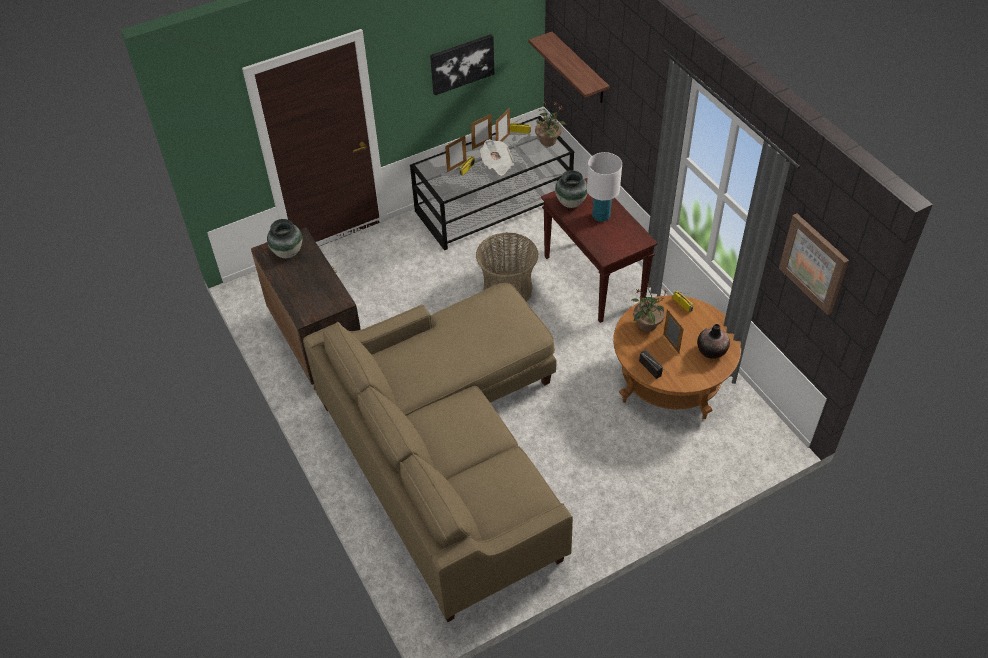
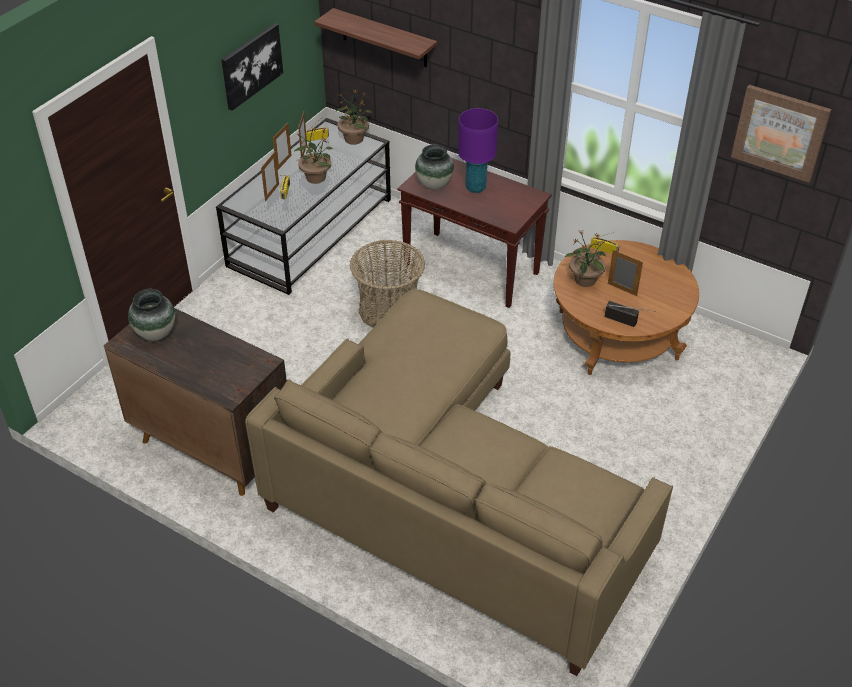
camera: 30 degrees left, 5 degrees down
newspaper [480,139,514,176] -> potted plant [294,127,333,184]
white table lamp [587,152,622,222] -> purple table lamp [458,108,498,193]
vase [697,324,730,359] -> none

